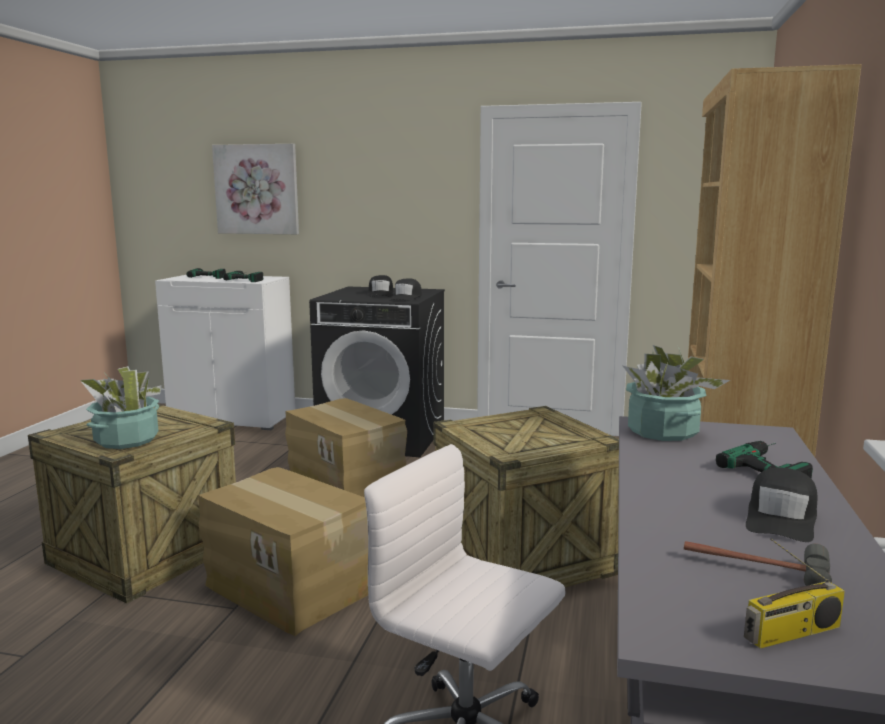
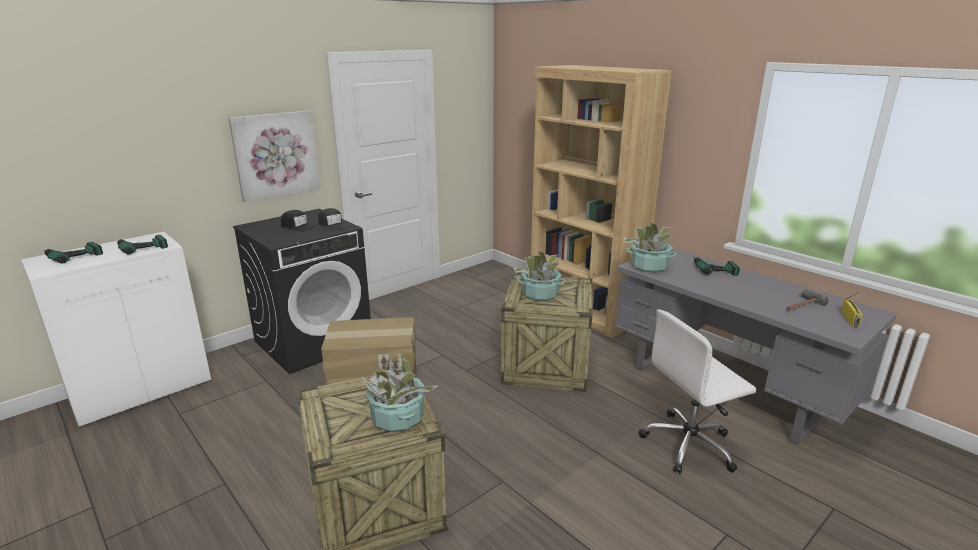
camera: 55 degrees left, 10 degrees up
cardboard box [198,467,368,636] -> none
picture [212,144,299,234] -> picture moved to [228,110,320,203]
black cap [746,468,817,542] -> none
none -> potted plant [514,251,566,301]

